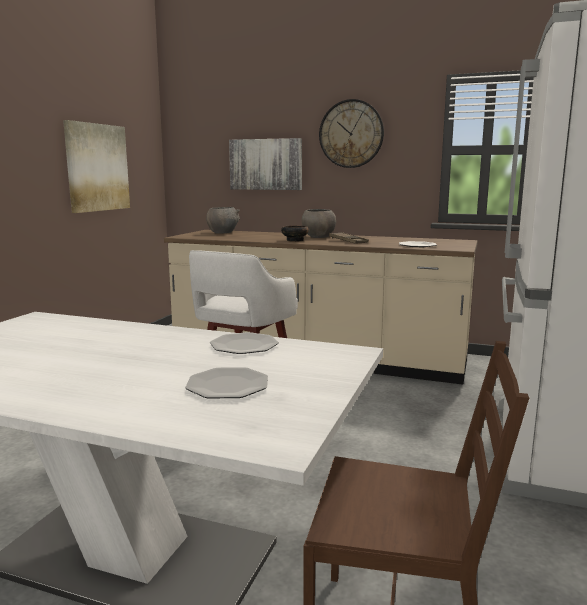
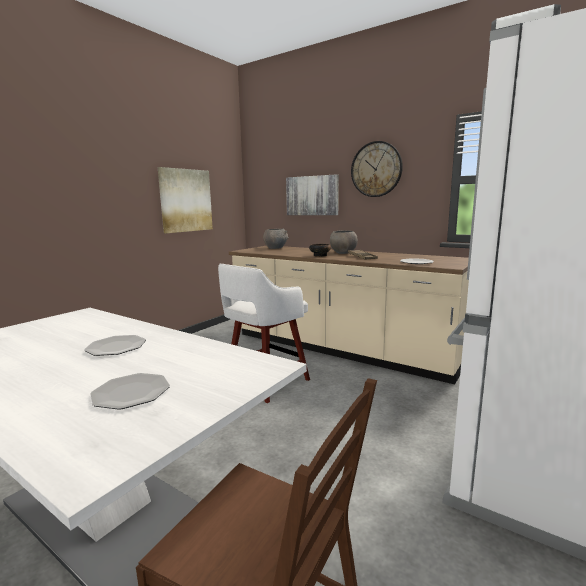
camera: 15 degrees right, 0 degrees up
plate [210,332,279,354] -> plate moved to [84,335,146,356]

